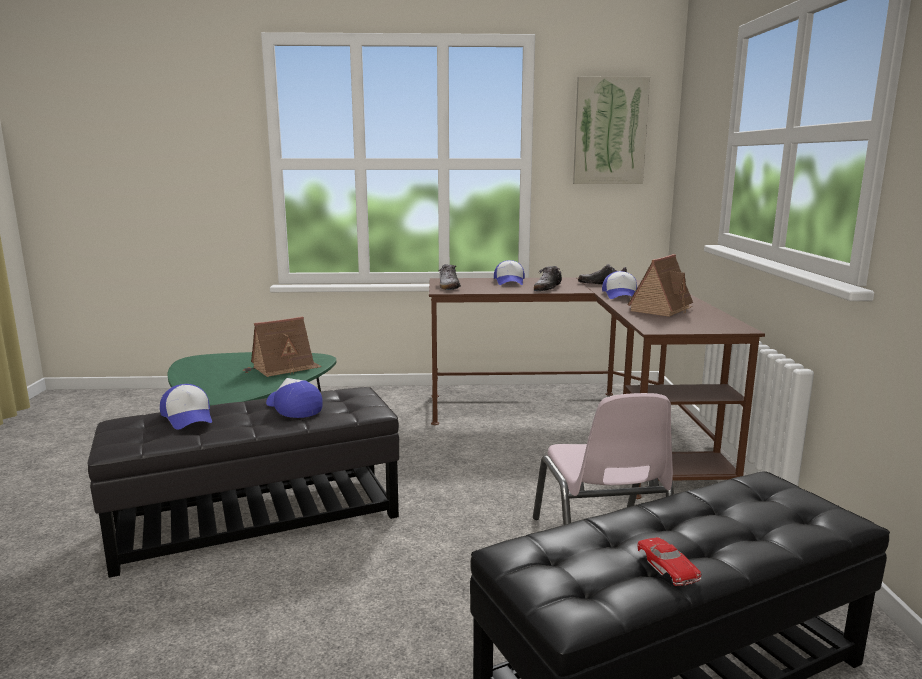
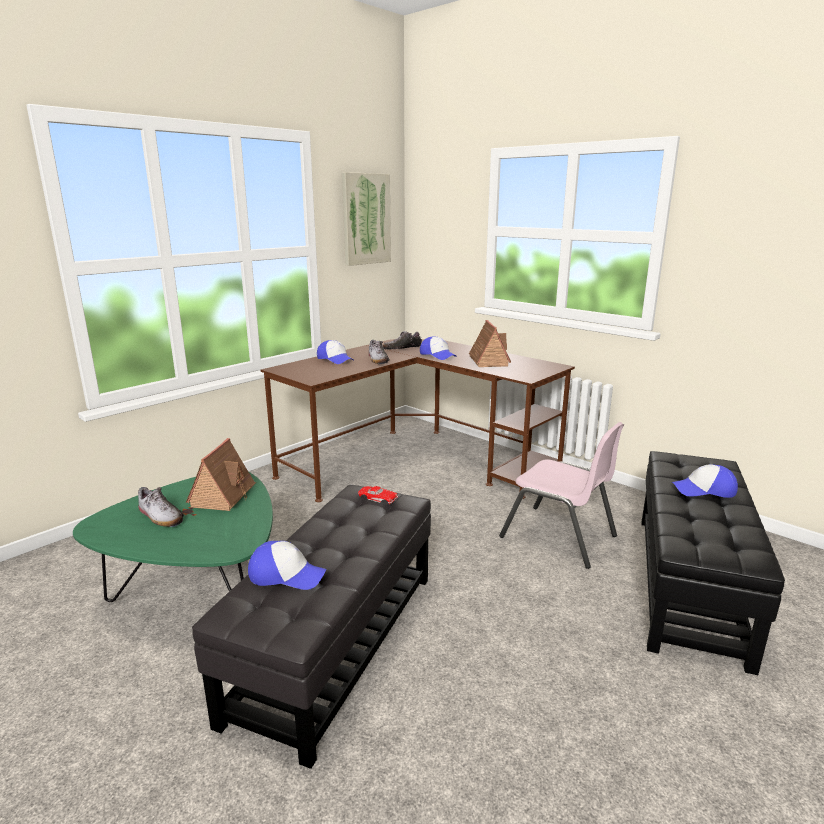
camera: 45 degrees left, 5 degrees up
cap [266,378,323,418] -> cap moved to [672,464,738,498]
shoe [438,264,461,290] -> shoe moved to [138,487,184,527]
red toy car [637,537,702,586] -> red toy car moved to [358,486,398,504]

